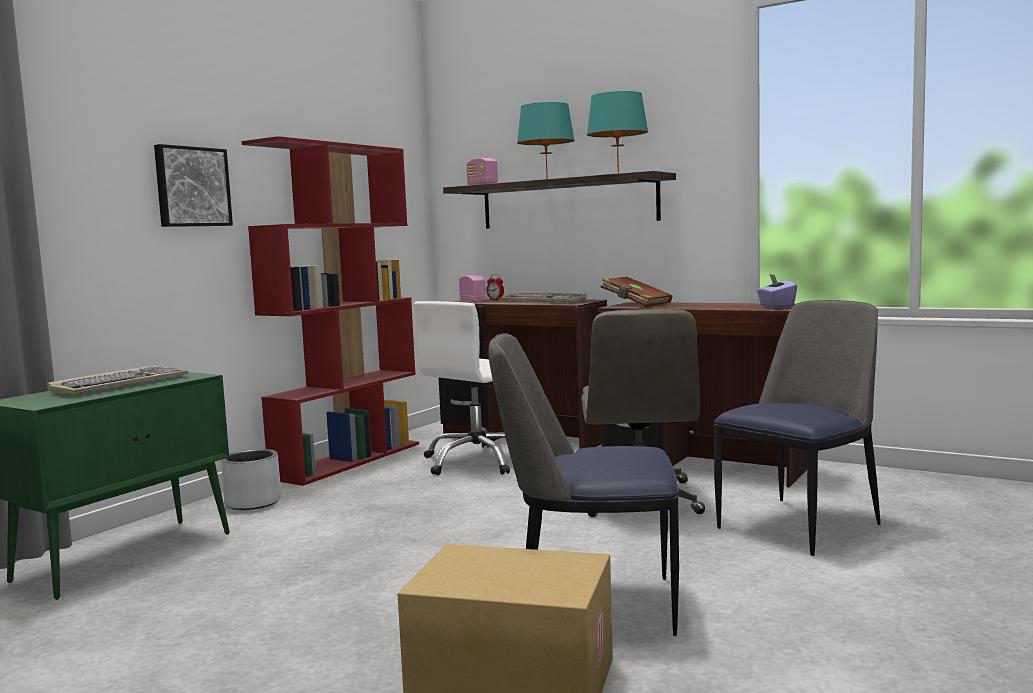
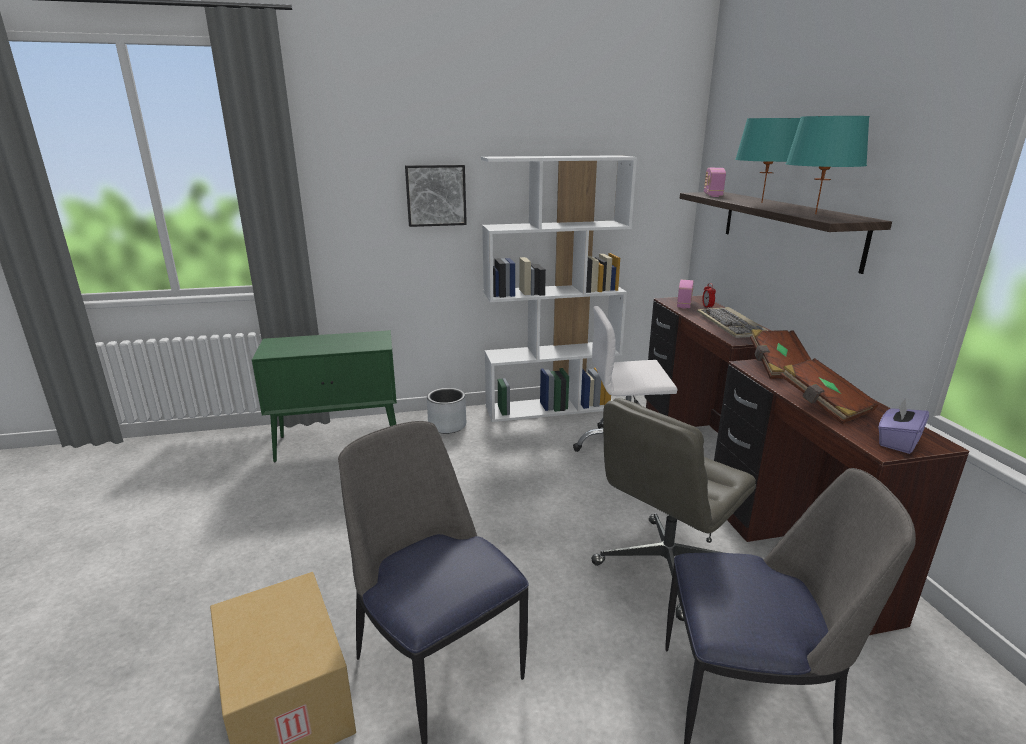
camera: 45 degrees right, 15 degrees up
keyboard [47,365,188,394] -> none
red bookcase [241,136,419,486] -> white bookcase [481,155,637,422]
none -> brown book [780,358,879,424]

